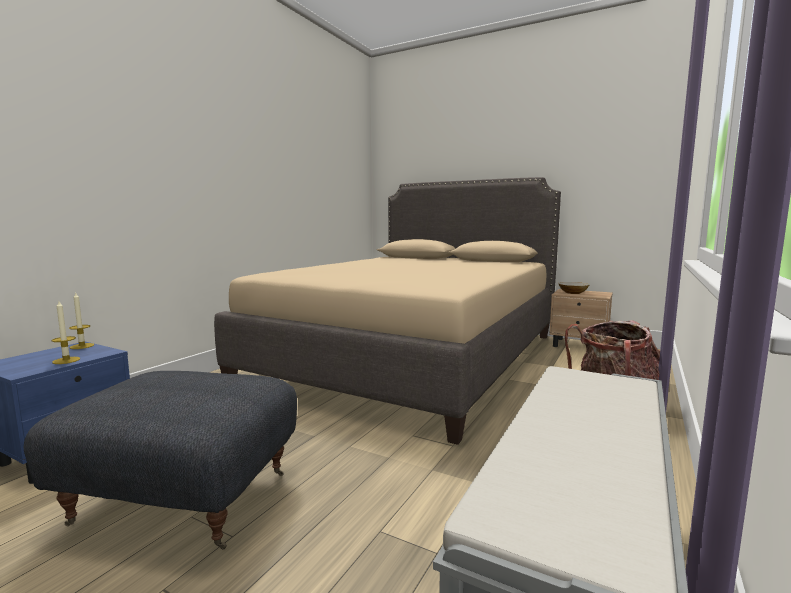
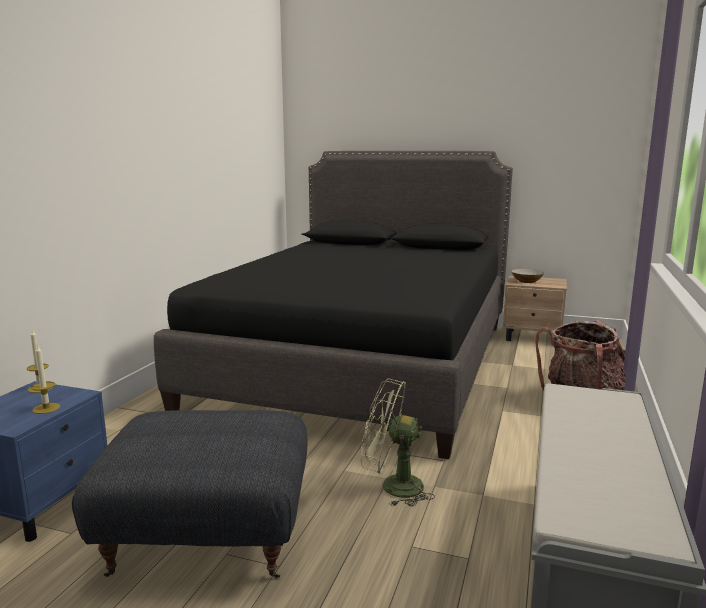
camera: 10 degrees left, 5 degrees up
beige bed [214,177,561,445] -> black bed [154,151,513,459]
none -> green fan [361,378,435,507]

